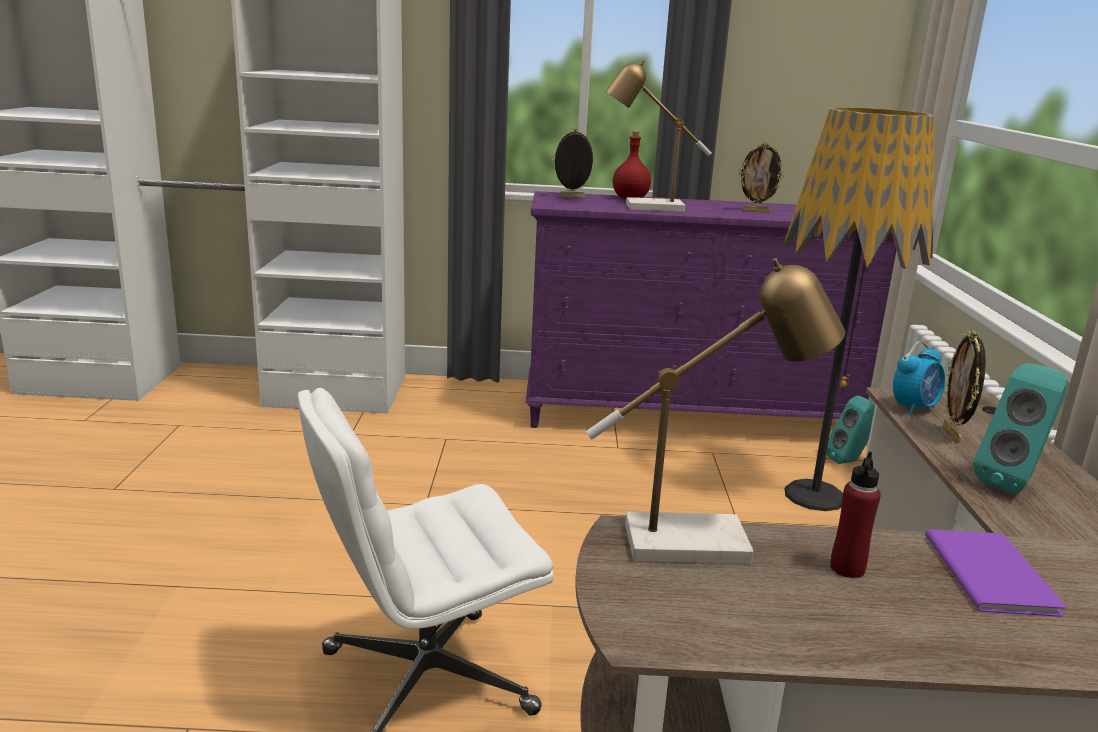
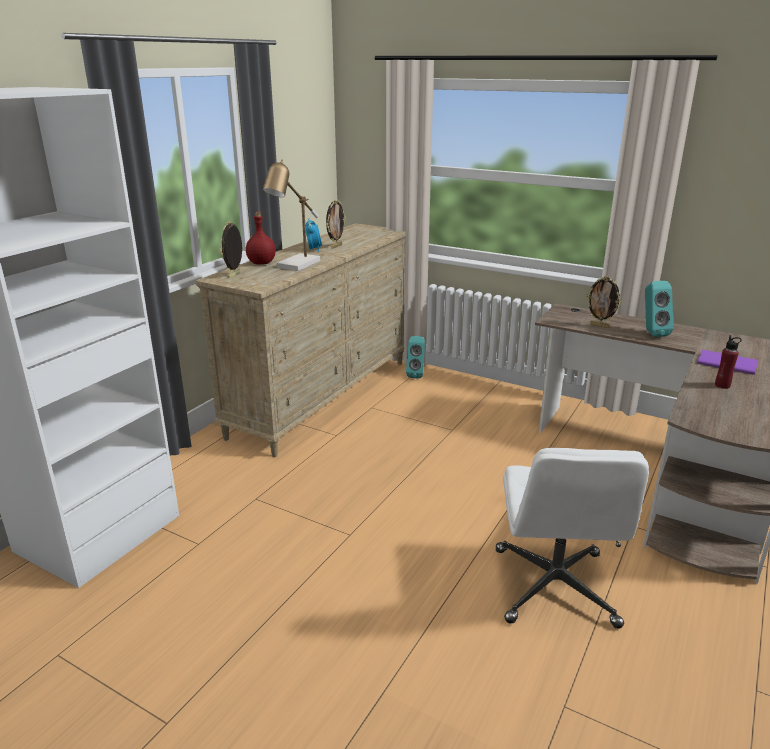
camera: 60 degrees left, 5 degrees up
purple dresser [526,191,896,428] -> beige dresser [195,223,406,457]
table lamp [586,258,845,564] -> none
floor lamp [783,107,934,511] -> none
alarm clock [893,341,945,416] -> alarm clock moved to [305,218,322,252]

